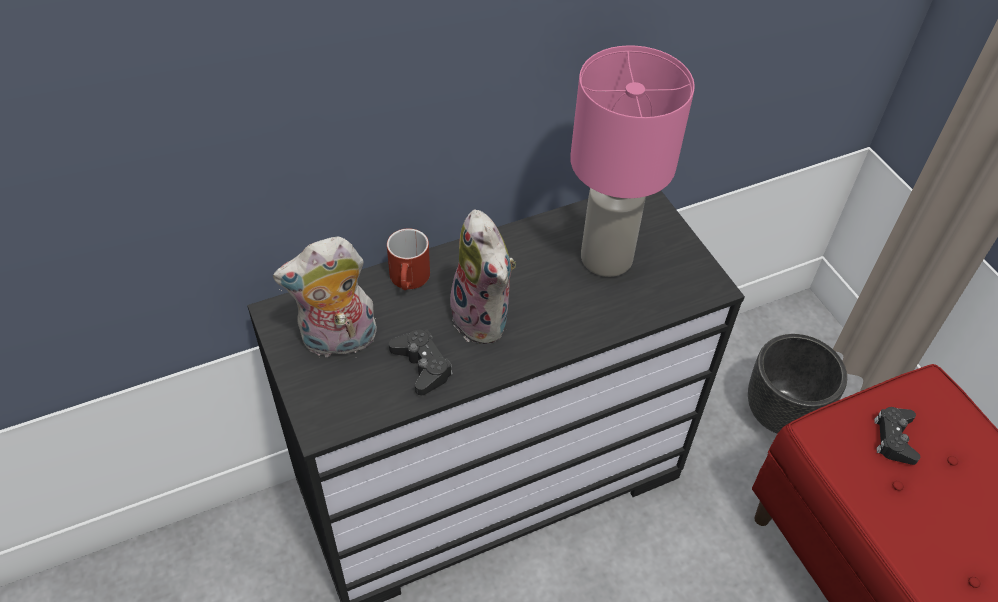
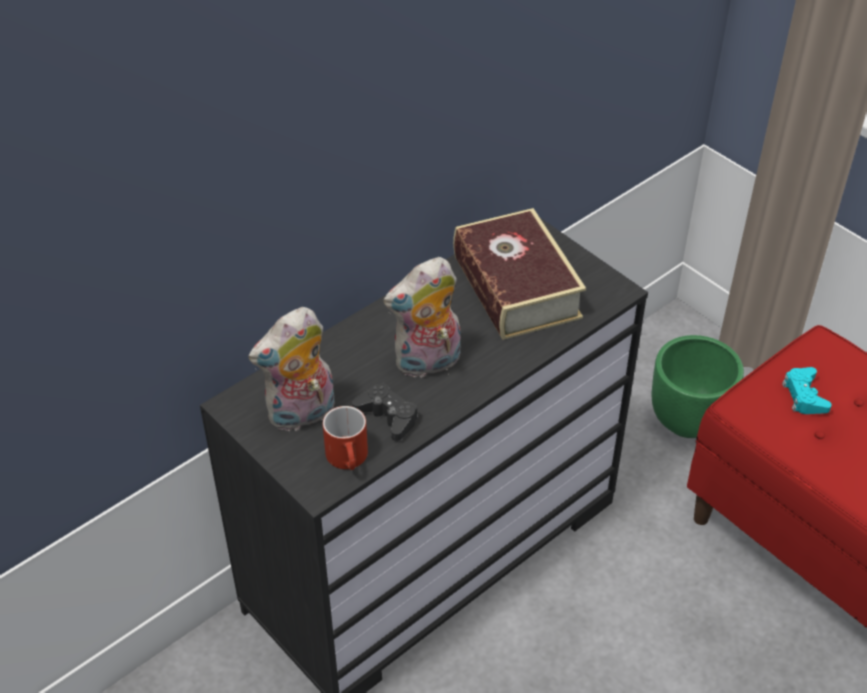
camera: 15 degrees left, 5 degrees down
red mug [387,228,430,290] -> red mug moved to [323,406,368,470]
plush toy [447,209,516,344] -> plush toy turned 105 degrees clockwise [384,257,460,378]
pink table lamp [570,45,695,277] -> book [453,208,586,340]
black planter [748,334,847,434] -> green planter [651,335,744,438]
black game controller [874,407,920,465] -> turquoise game controller [782,367,832,414]

